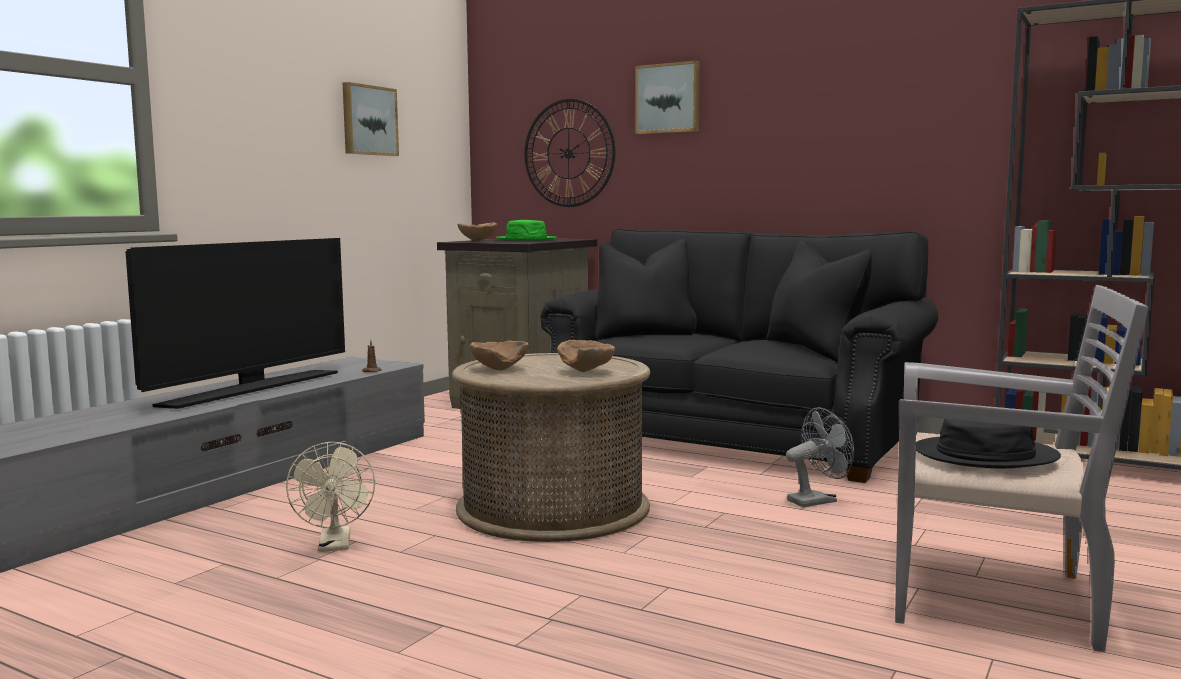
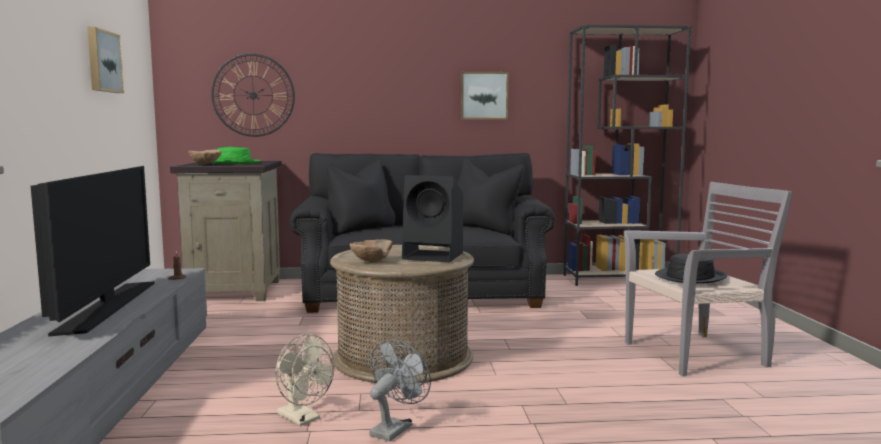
camera: 35 degrees left, 0 degrees up
brown bowl [557,340,615,372] -> black speaker [402,175,463,262]
picture [636,61,700,134] -> picture moved to [461,72,509,120]
grey fan [786,407,854,507] -> grey fan moved to [369,339,431,441]

